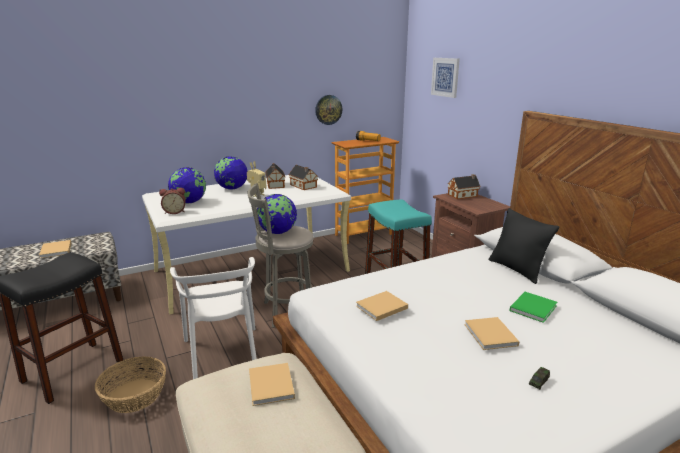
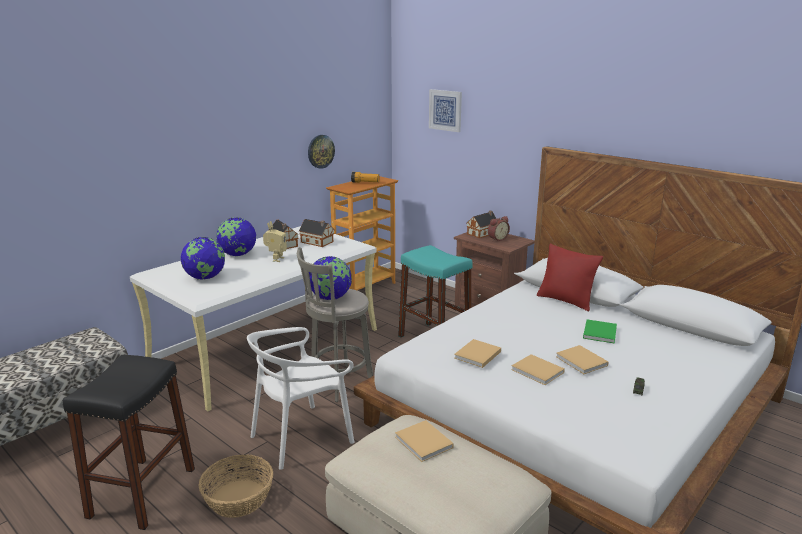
camera: 20 degrees left, 0 degrees up
beige book [39,240,71,258] -> beige book moved to [511,354,565,385]
alarm clock [159,188,186,214] -> alarm clock moved to [488,216,510,241]
white chair [170,257,257,379] -> white chair turned 90 degrees clockwise [247,327,355,470]
black pillow [489,208,559,284] -> red pillow [537,244,603,311]

